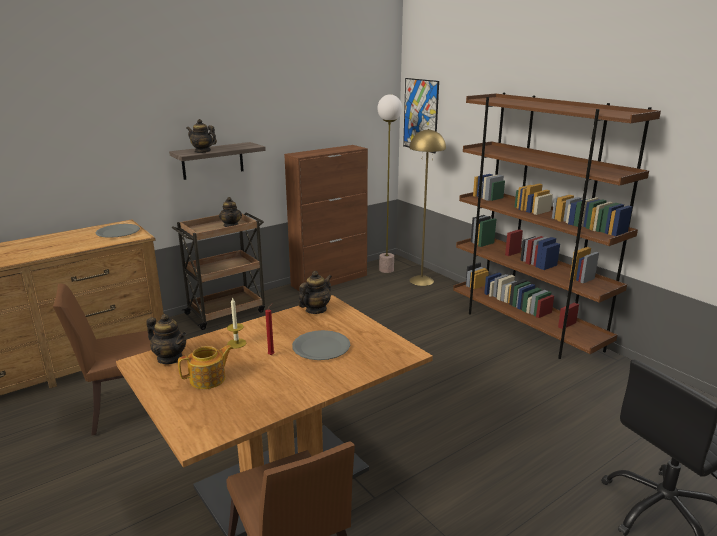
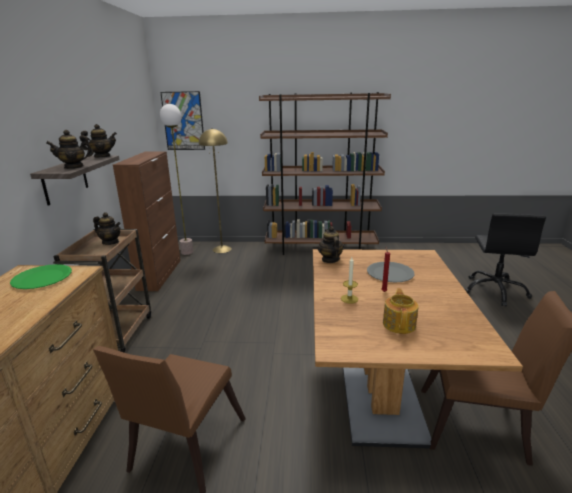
camera: 50 degrees left, 0 degrees up
grey plate [95,224,140,238] -> green plate [10,264,72,289]
teapot [146,314,187,364] -> teapot moved to [81,124,117,157]

